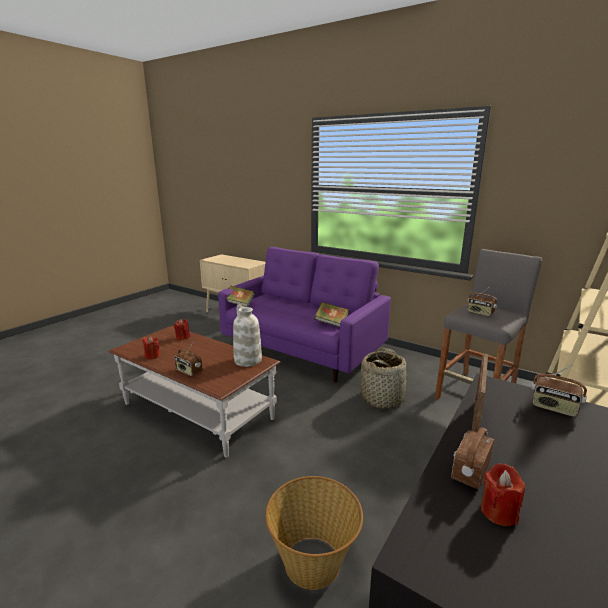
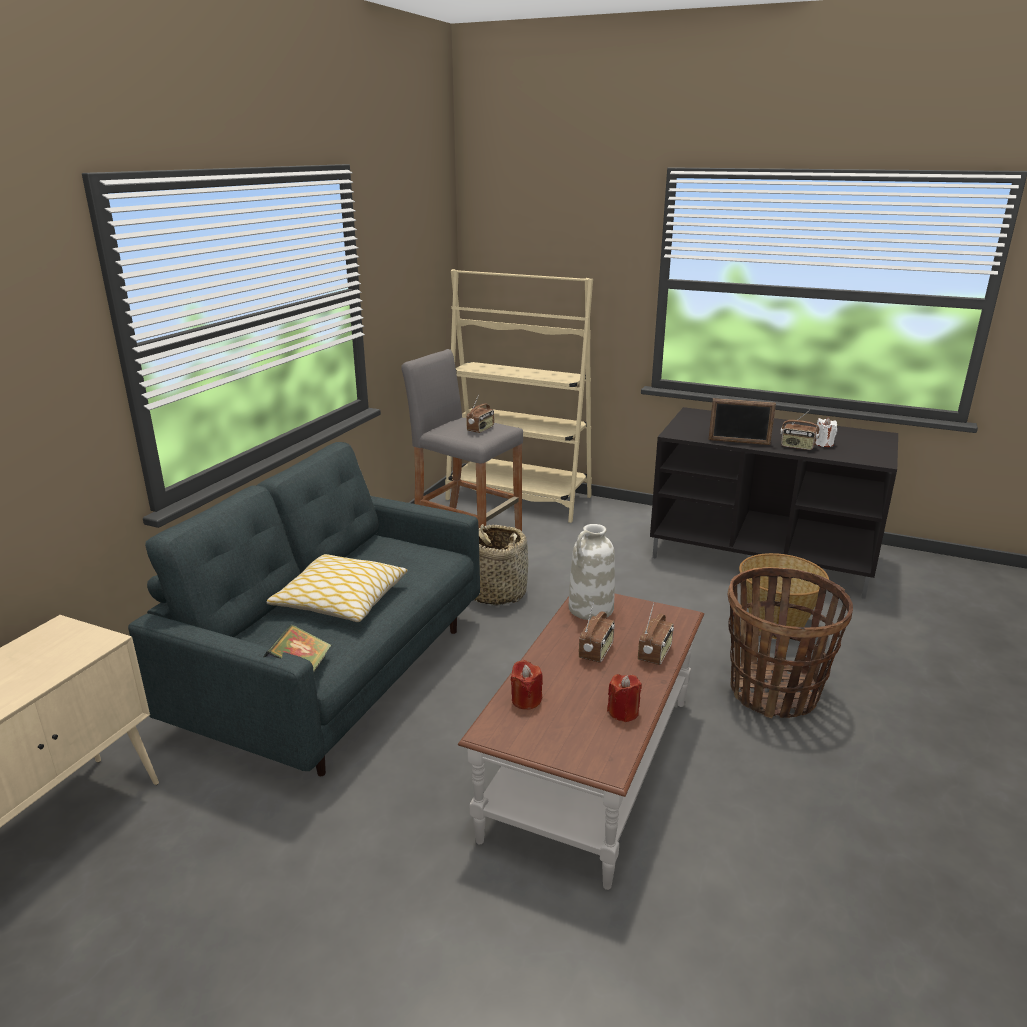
camera: 100 degrees left, 5 degrees up
purple sofa [218,247,391,382] -> grey sofa [128,442,480,776]
book [315,302,349,327] -> none
red candle [481,463,525,526] -> white candle [815,417,837,447]
radio [531,365,587,417] -> radio moved to [579,601,615,663]
none -> pillow [267,554,408,622]
none -> basket [728,567,853,719]

